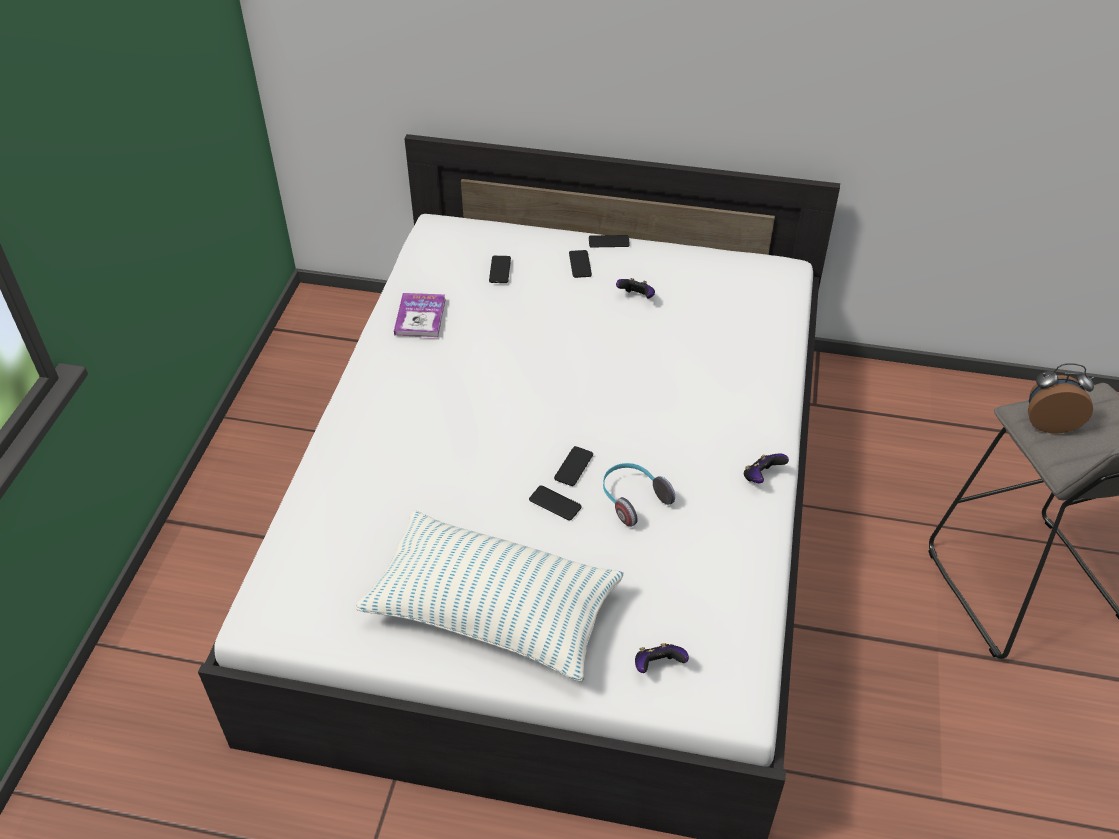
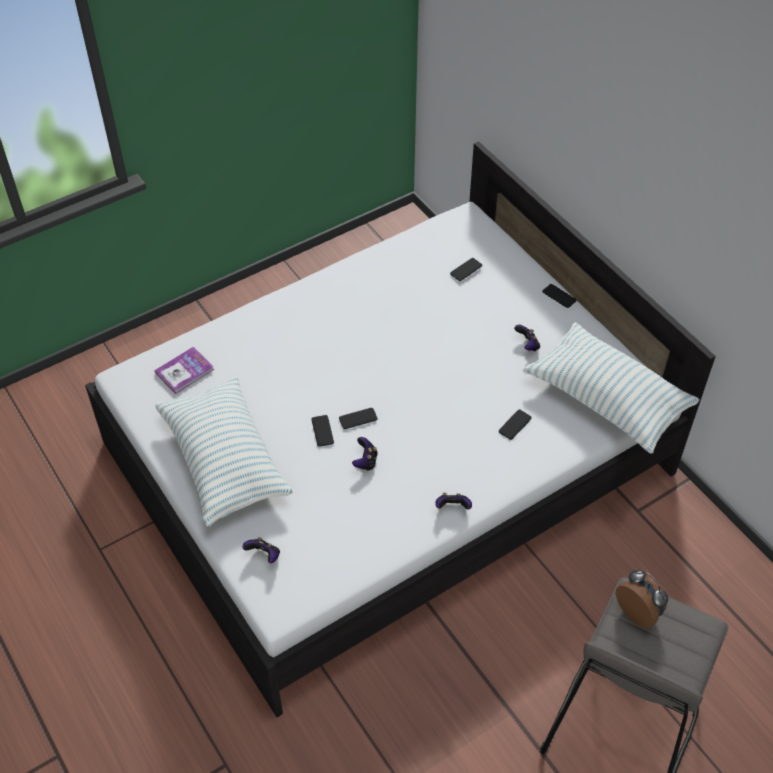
camera: 45 degrees right, 5 degrees up
book [394,293,446,337] -> book moved to [154,347,214,394]
phone [569,250,592,278] -> phone moved to [499,409,532,440]
headphones [603,463,675,527] -> game controller [352,437,378,471]
none -> pillow [524,322,700,454]

